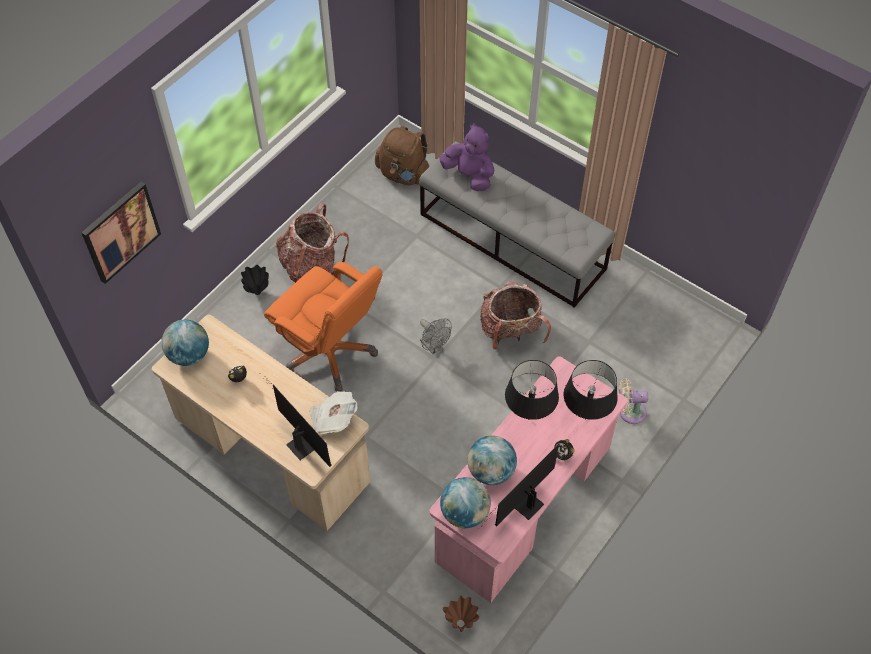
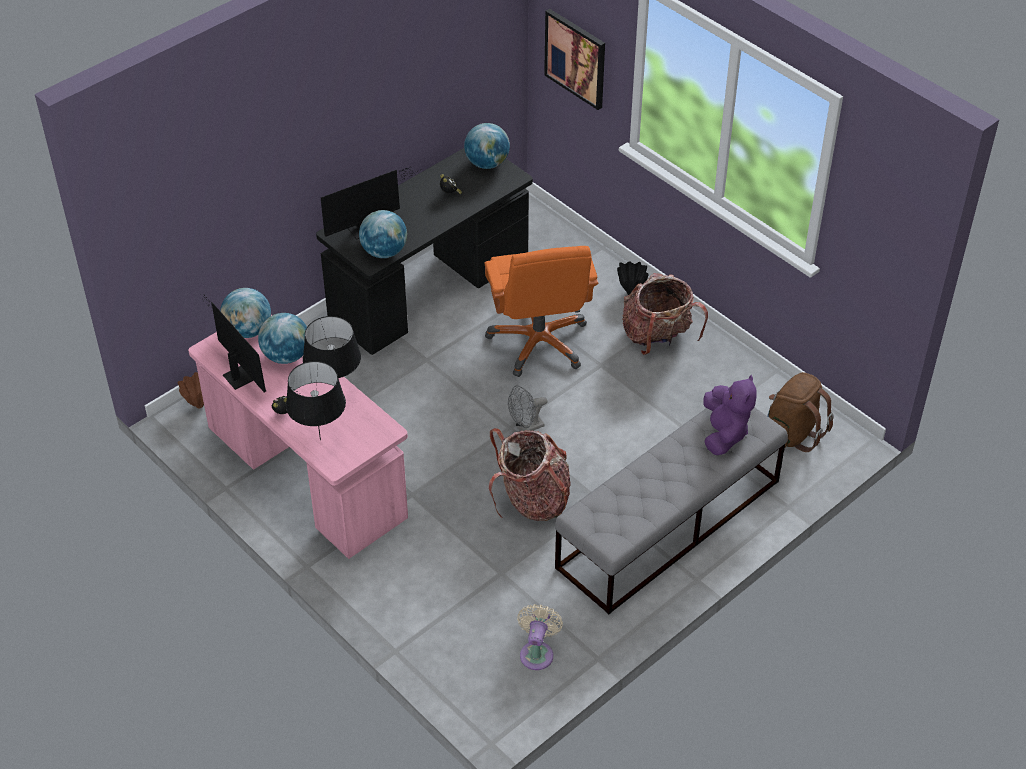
camera: 100 degrees right, 10 degrees down
beige desk [152,315,370,531] -> black desk [316,148,533,355]
orange office chair [264,262,383,392] -> orange office chair turned 60 degrees counterclockwise [484,246,598,377]
newspaper [309,391,358,434] -> globe [359,210,407,258]
purple plush toy [439,123,494,191] -> purple plush toy turned 45 degrees counterclockwise [703,375,757,456]
beige fan [618,378,648,424] -> beige fan moved to [517,604,563,670]

